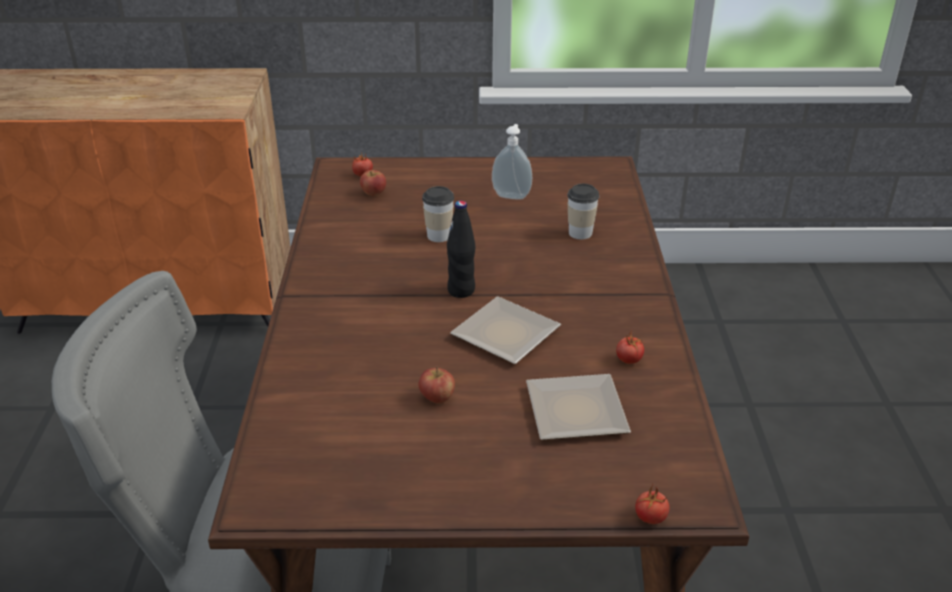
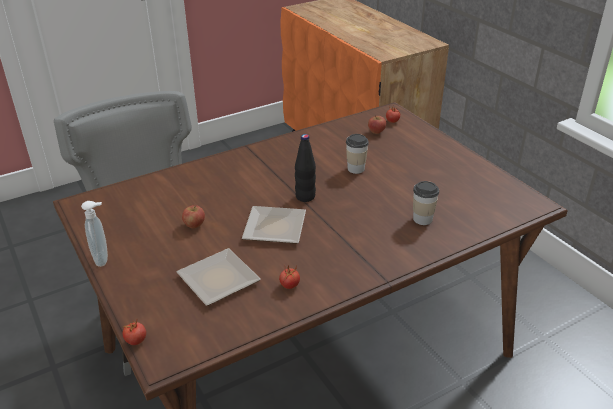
camera: 60 degrees right, 0 degrees up
soap dispenser [492,124,532,200] -> soap dispenser moved to [81,201,108,267]

